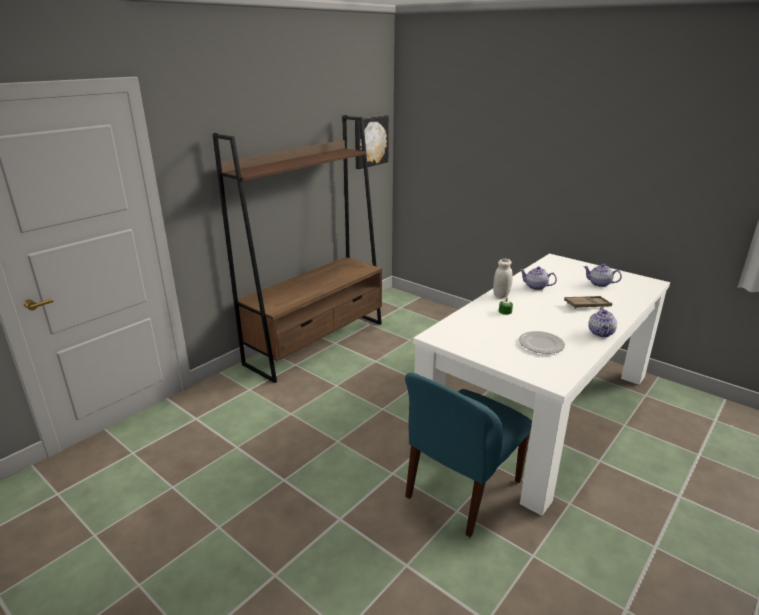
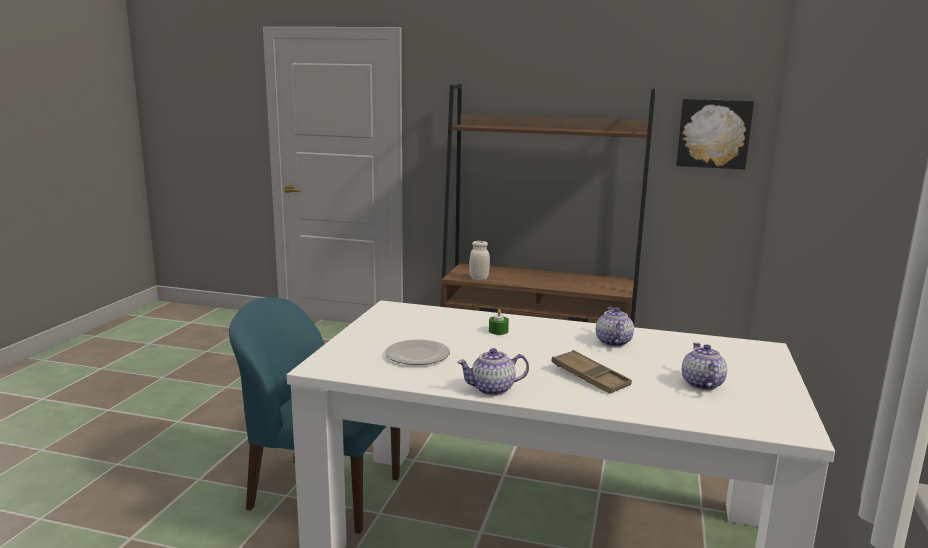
camera: 65 degrees right, 10 degrees down
white jar [493,259,513,298] -> white jar moved to [469,241,490,280]

